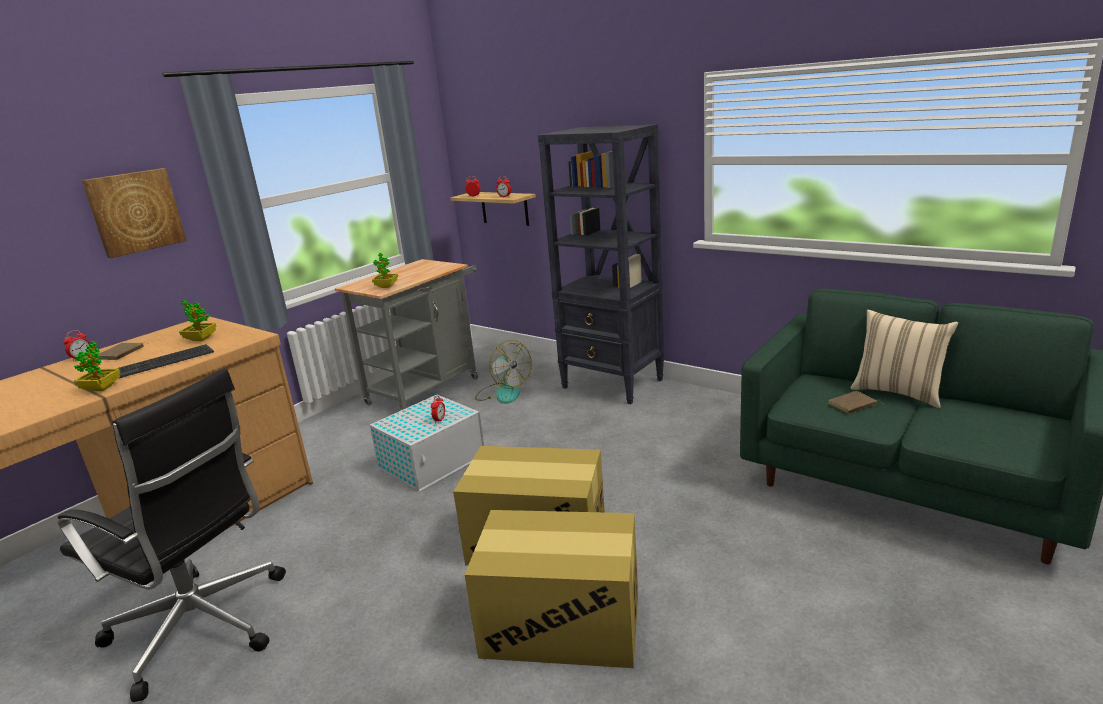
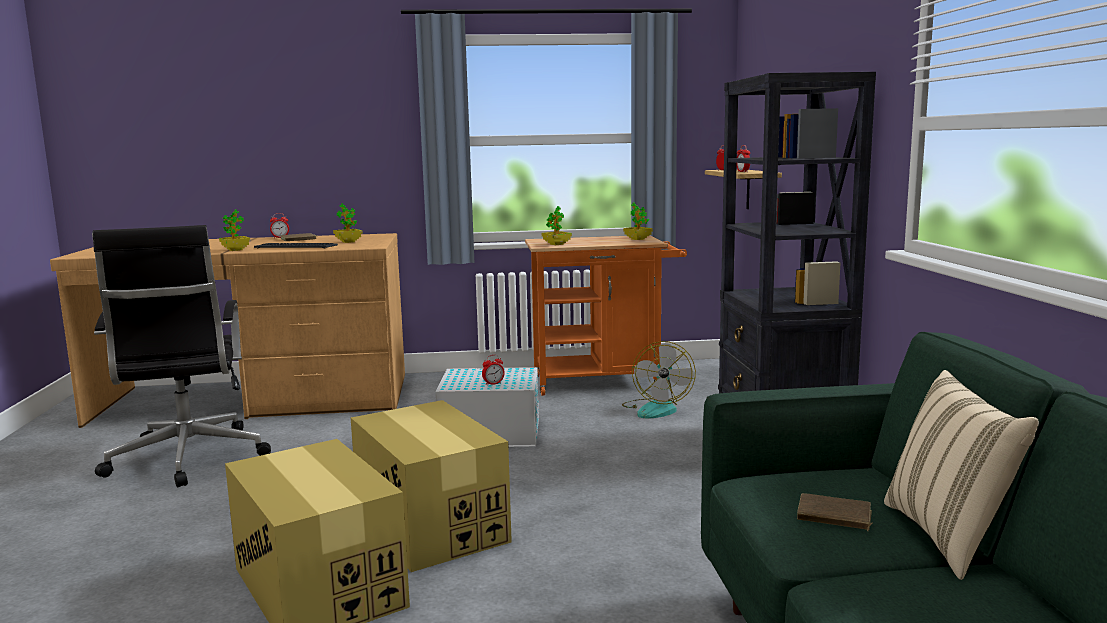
camera: 45 degrees right, 10 degrees down
picture [82,168,186,258] -> none
grey cart [335,259,478,410] -> orange cart [525,235,687,396]
none -> potted plant [623,203,653,240]

